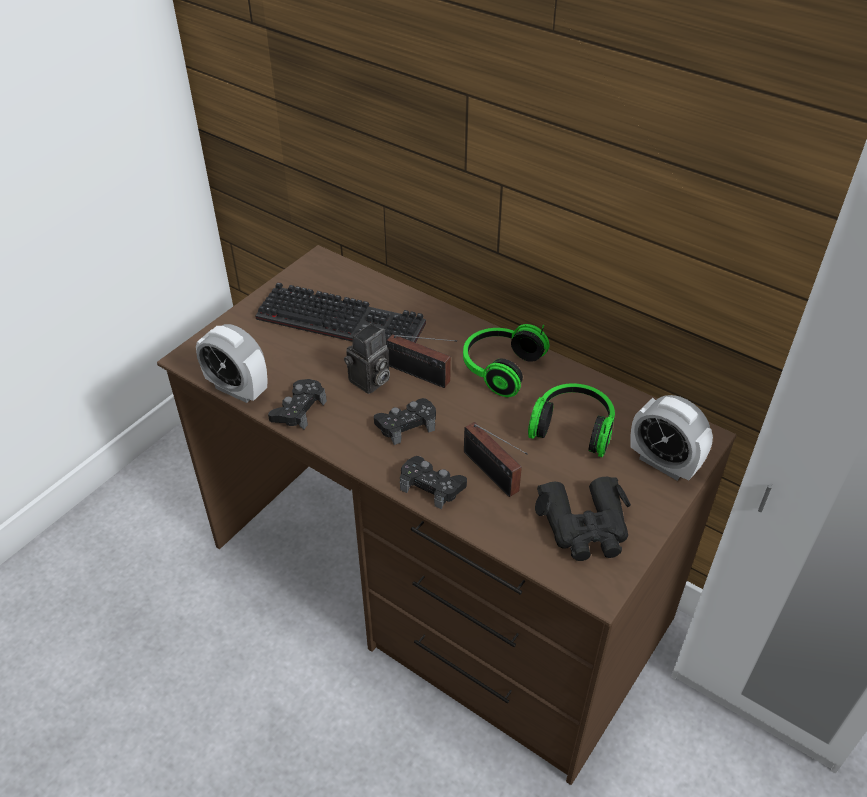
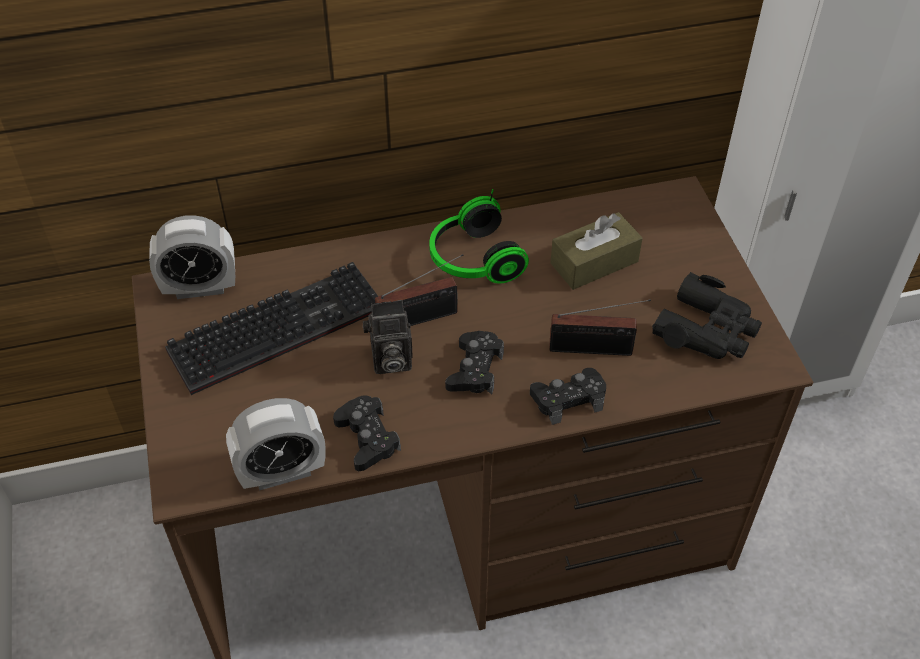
camera: 50 degrees left, 5 degrees up
camera [344,323,390,394] -> camera turned 90 degrees clockwise [363,300,413,374]
headphones [528,383,615,457] -> brown tissue box [550,212,642,290]
alarm clock [630,395,713,480] -> alarm clock moved to [149,215,235,299]

